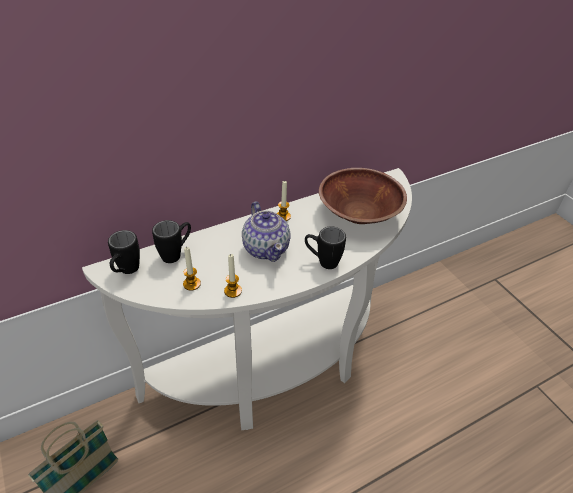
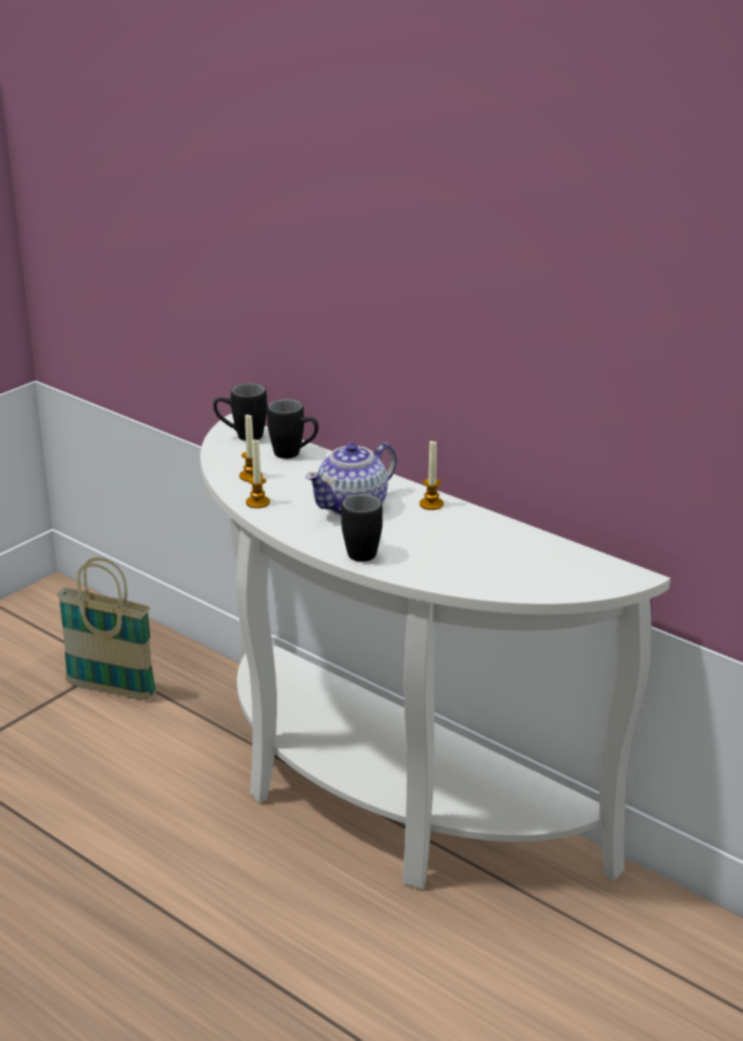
camera: 70 degrees right, 15 degrees down
brown bowl [319,168,407,224] -> none

